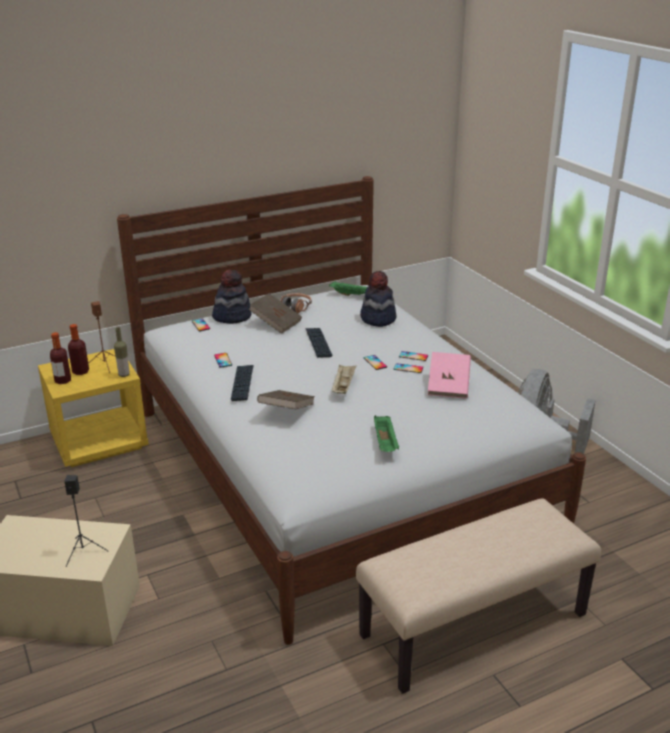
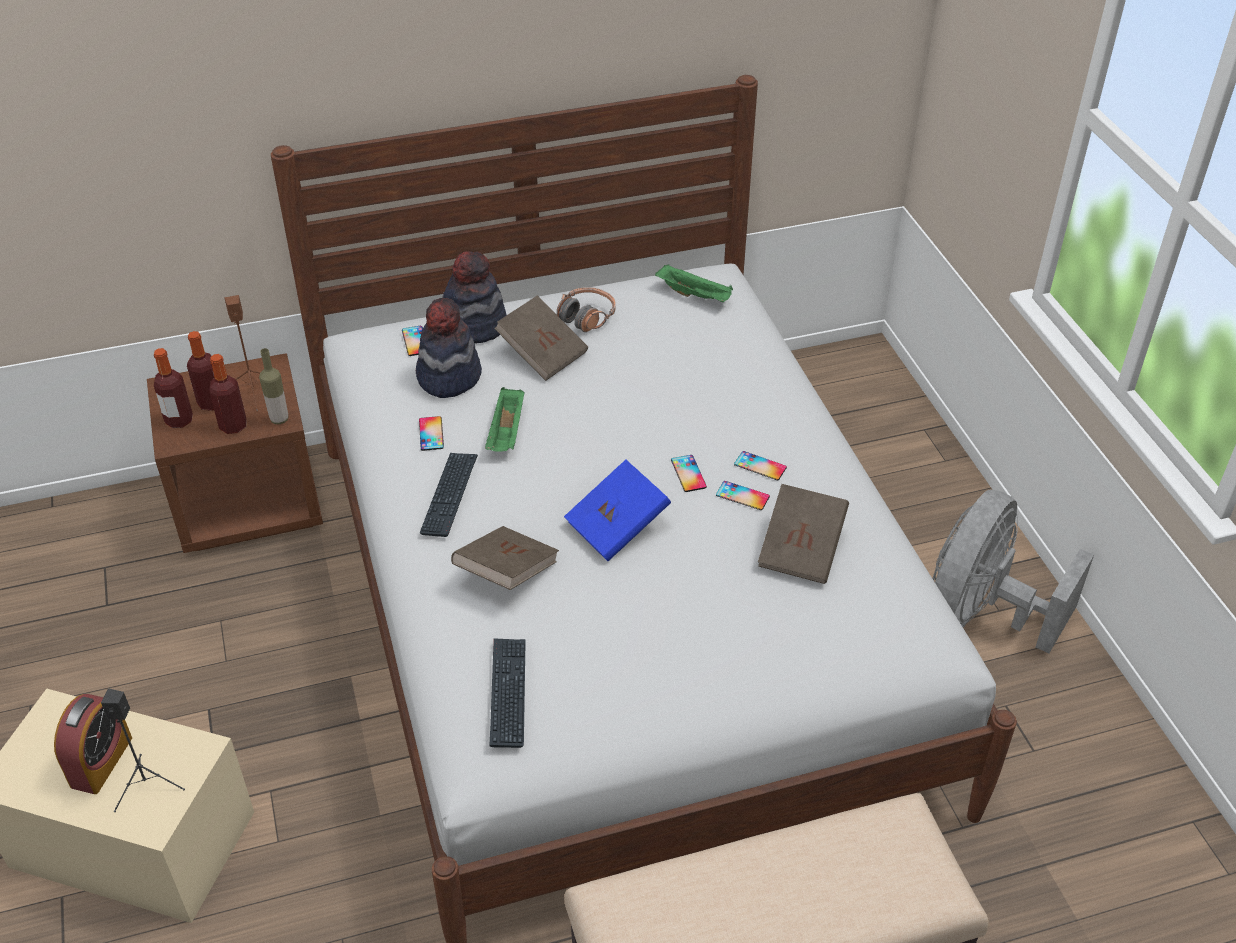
camera: 10 degrees right, 15 degrees up
yellow nightstand [38,349,149,467] -> brown nightstand [147,353,323,553]
keyboard [305,328,333,358] -> keyboard moved to [489,638,526,748]
beige tray [331,365,356,394] -> blue book [564,460,671,561]
hat [360,271,397,327] -> hat moved to [416,298,482,398]
green tray [374,415,399,452] -> green tray moved to [485,387,525,452]
pink book [428,352,471,399] -> brown book [758,484,849,584]
none -> alarm clock [54,694,132,794]
none -> bottle [209,354,247,434]

